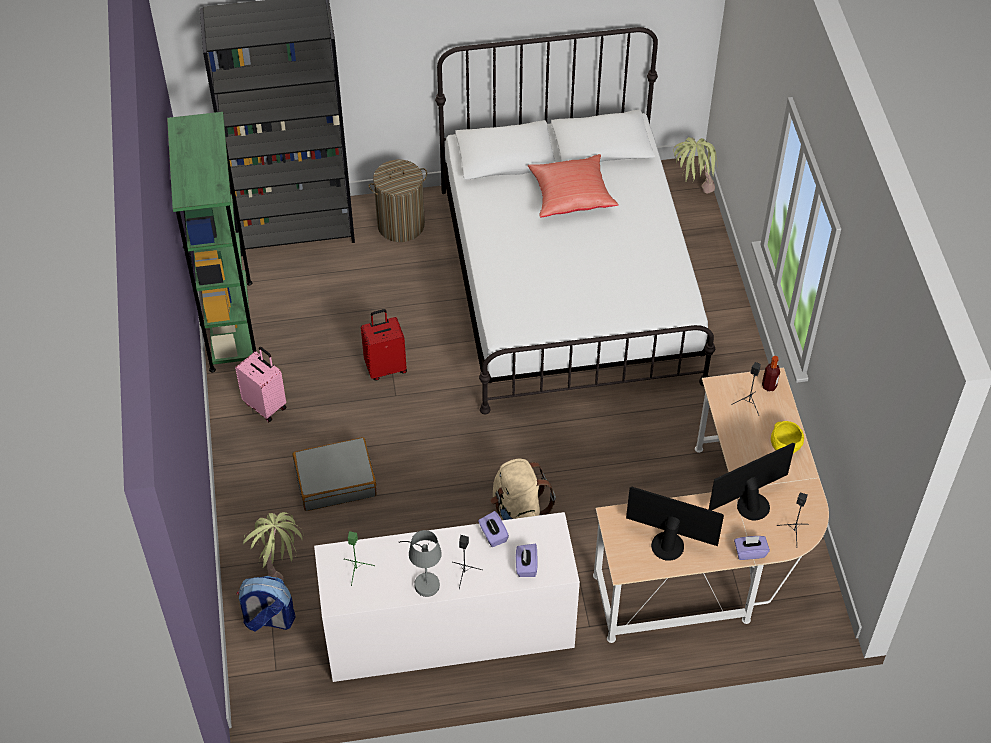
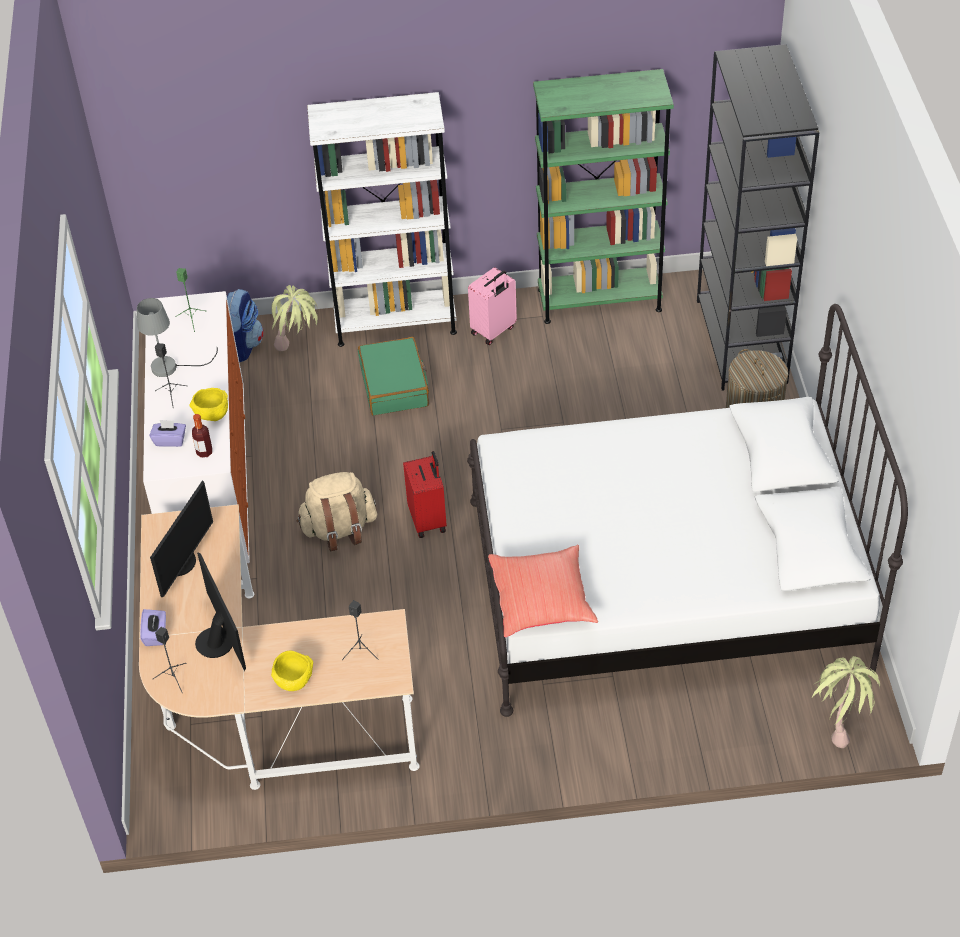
camera: 95 degrees right, 5 degrees down
grey suitcase [292,437,377,511] -> green suitcase [358,337,429,415]
red suitcase [361,309,407,380] -> red suitcase moved to [403,451,447,538]
purple tissue box [478,511,509,547] -> yellow bowl [189,388,228,421]
red pillow [528,154,619,217] -> red pillow moved to [488,544,598,637]
bottle [762,356,780,392] -> bottle moved to [192,414,212,458]
none -> white bookcase [307,92,457,347]

